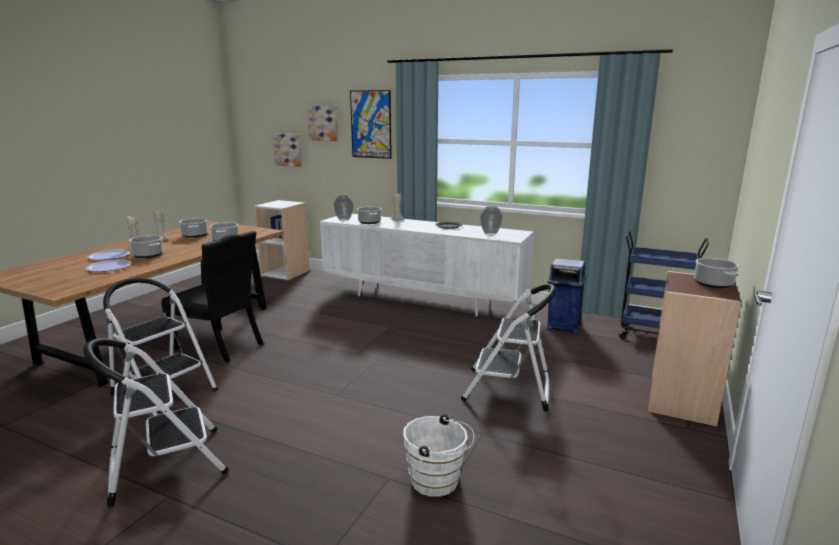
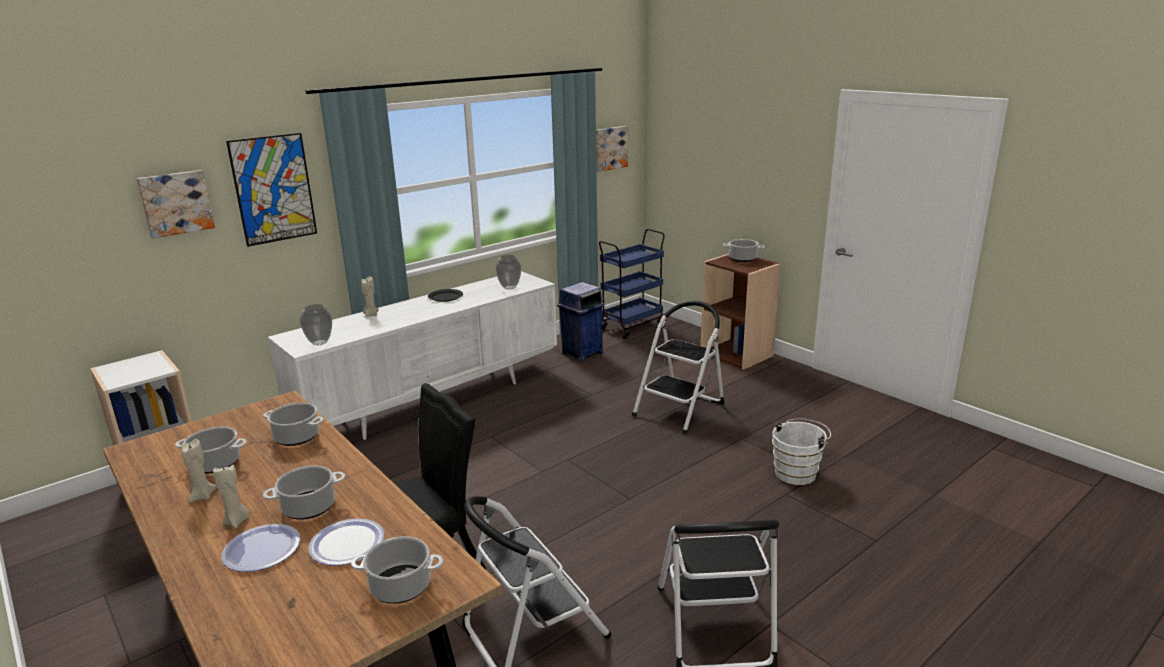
camera: 65 degrees left, 5 degrees up
picture [273,133,302,167] -> picture moved to [596,126,628,172]
cooking pot [357,207,381,224] -> cooking pot moved to [351,536,443,604]

